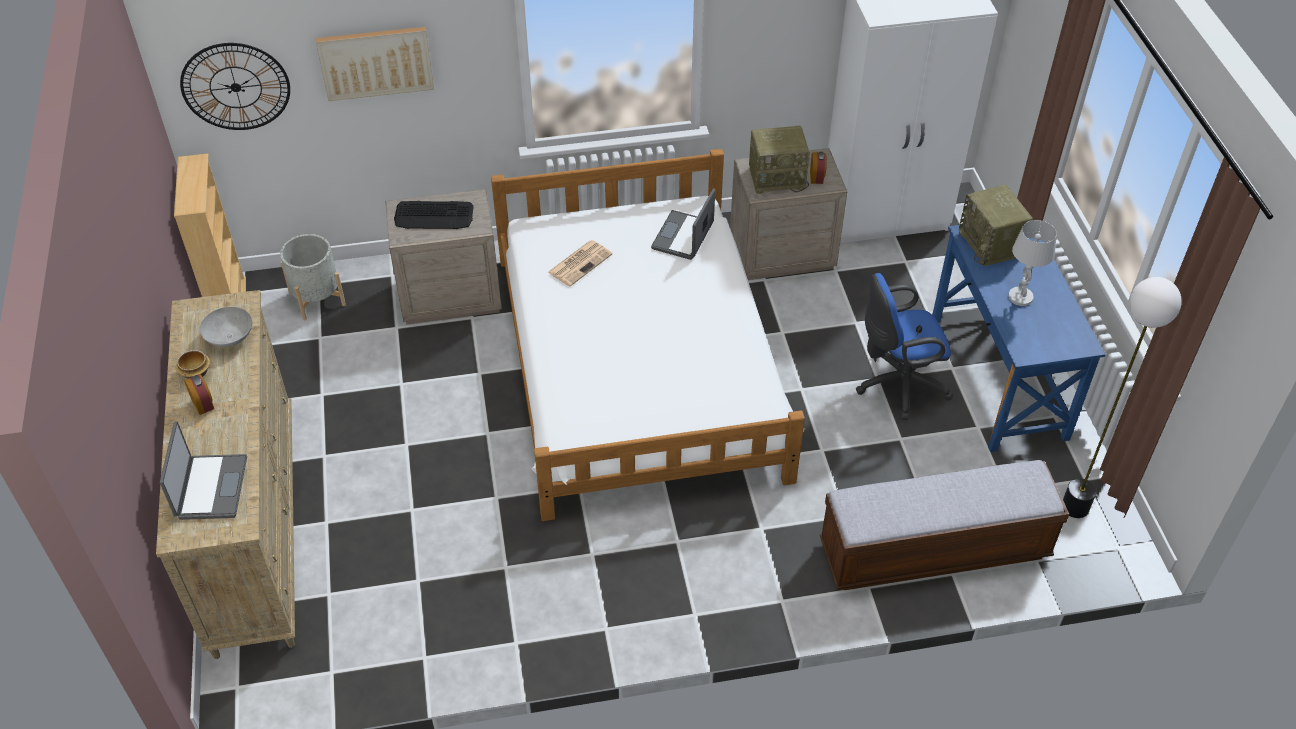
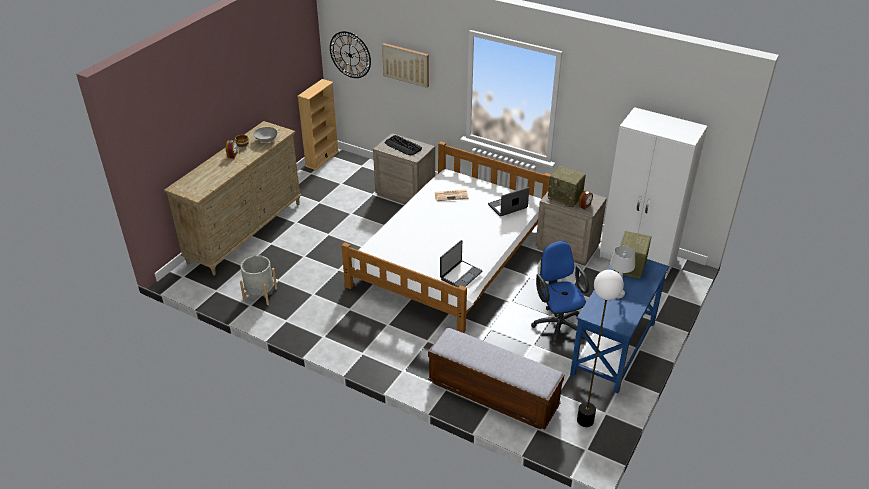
camera: 40 degrees right, 10 degrees down
laptop [160,421,247,520] -> laptop moved to [440,240,483,287]
grey planter [280,234,346,320] -> grey planter moved to [240,255,277,305]
blue office chair [856,273,953,420] -> blue office chair turned 45 degrees clockwise [531,241,589,346]

